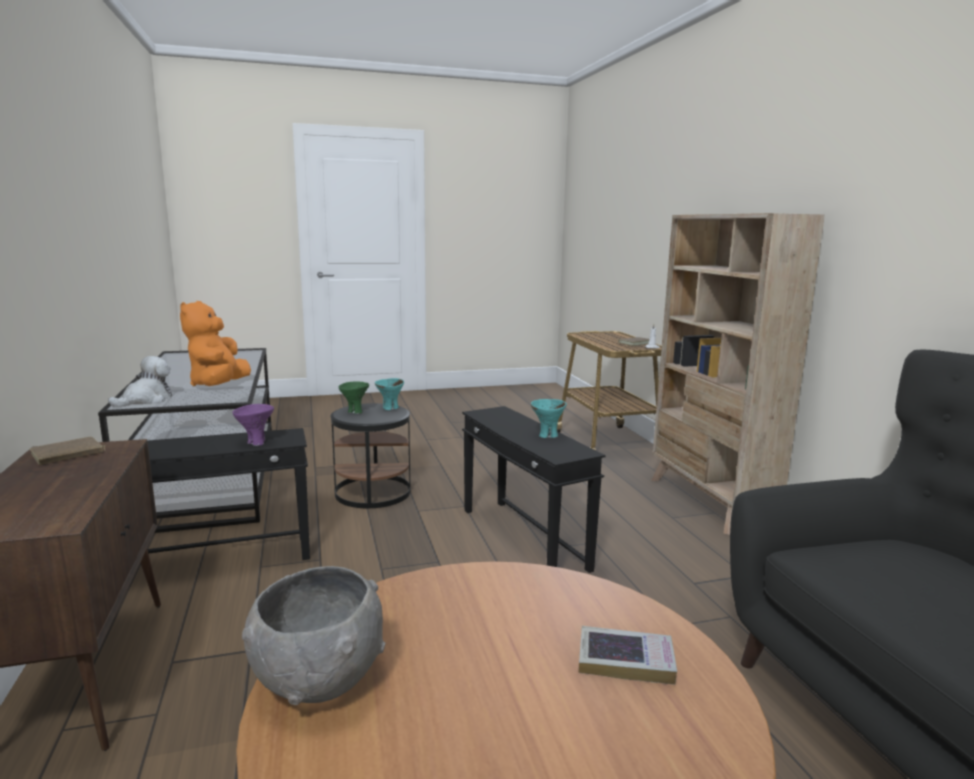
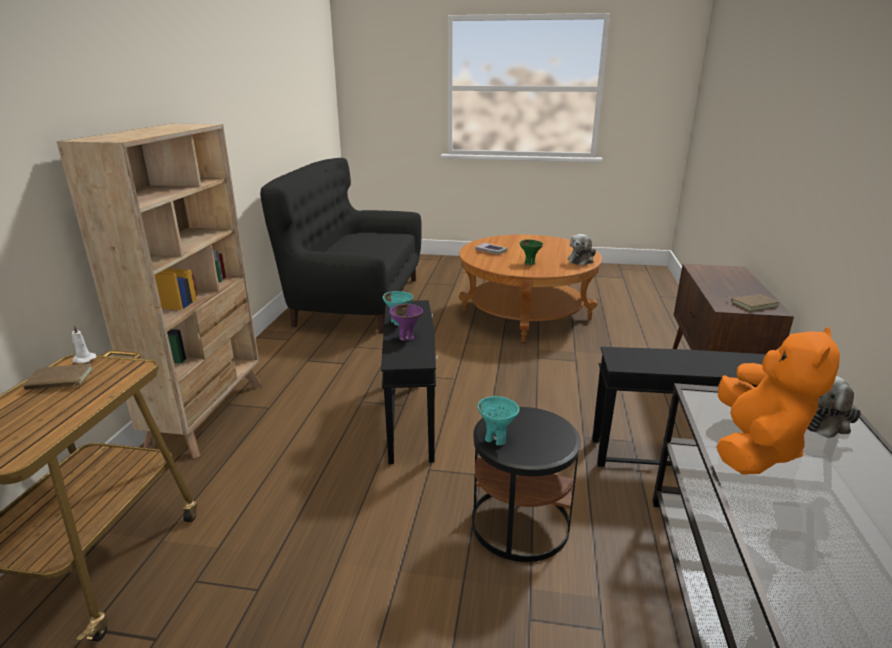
camera: 155 degrees left, 10 degrees up
purple bowl [232,404,274,446] -> purple bowl moved to [390,304,423,341]
grey bowl [242,566,385,705] -> plush toy [568,234,596,266]
green bowl [339,382,369,414] -> green bowl moved to [520,239,543,265]

